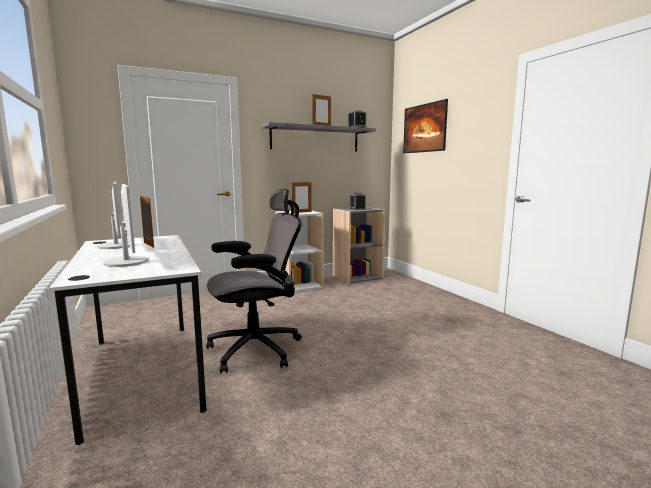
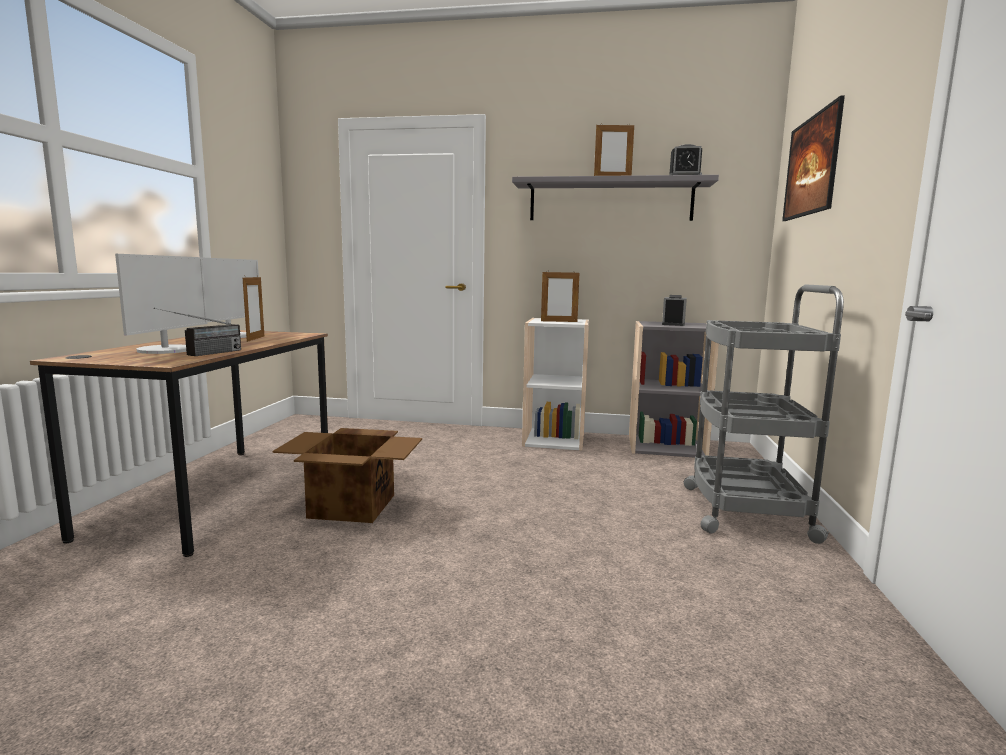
camera: 35 degrees right, 0 degrees up
white desk [49,235,207,445] -> brown desk [30,330,328,557]
office chair [206,189,302,373] -> cardboard box [272,428,422,523]
none -> radio [154,308,241,356]
none -> grey cart [684,284,844,544]

